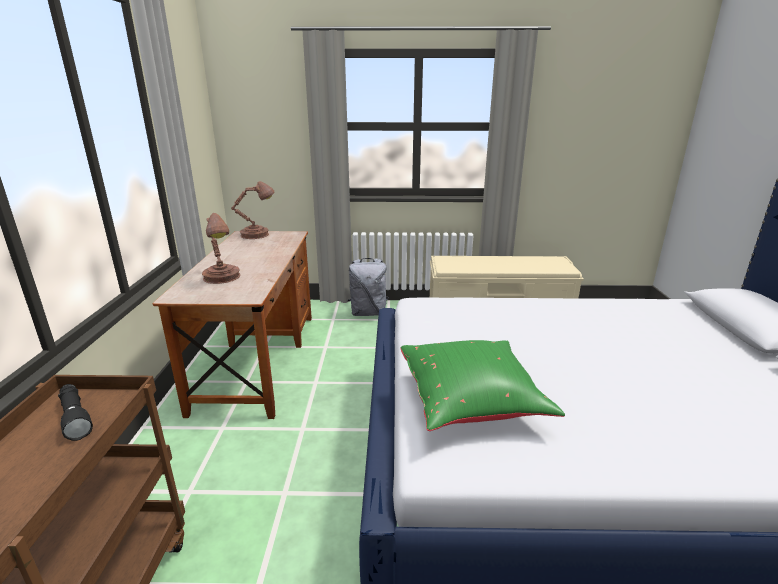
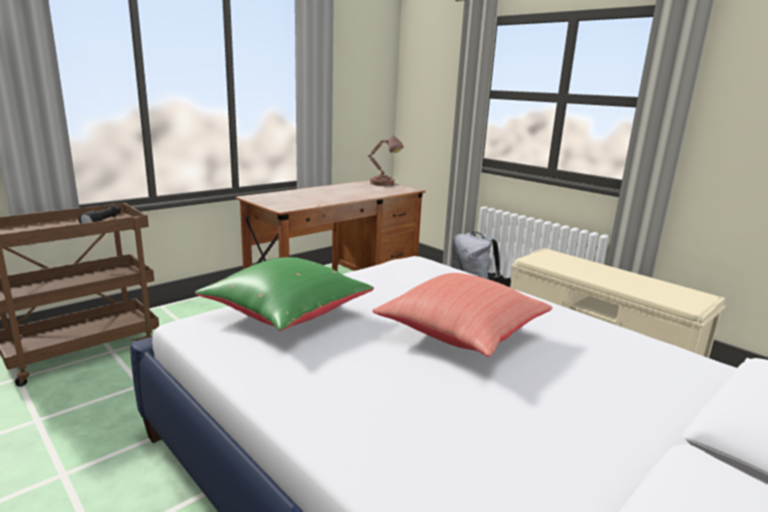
camera: 45 degrees right, 5 degrees down
brown table lamp [202,213,240,284] -> none
none -> red pillow [372,273,552,357]

